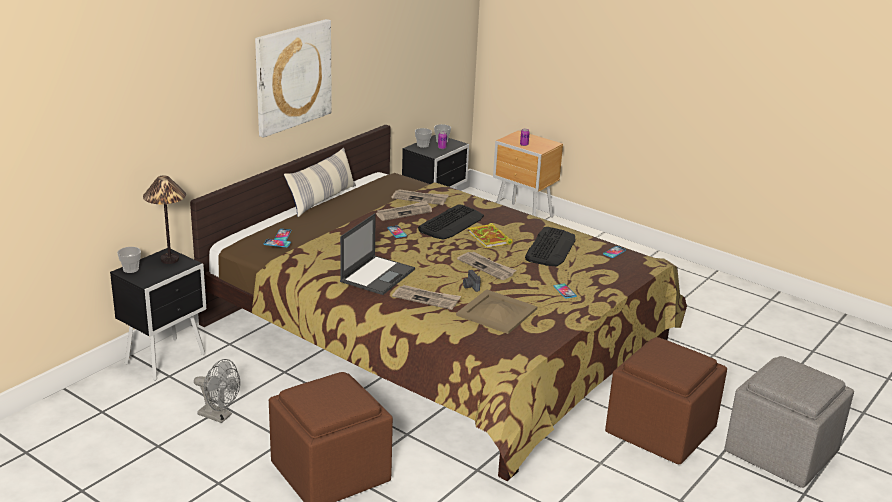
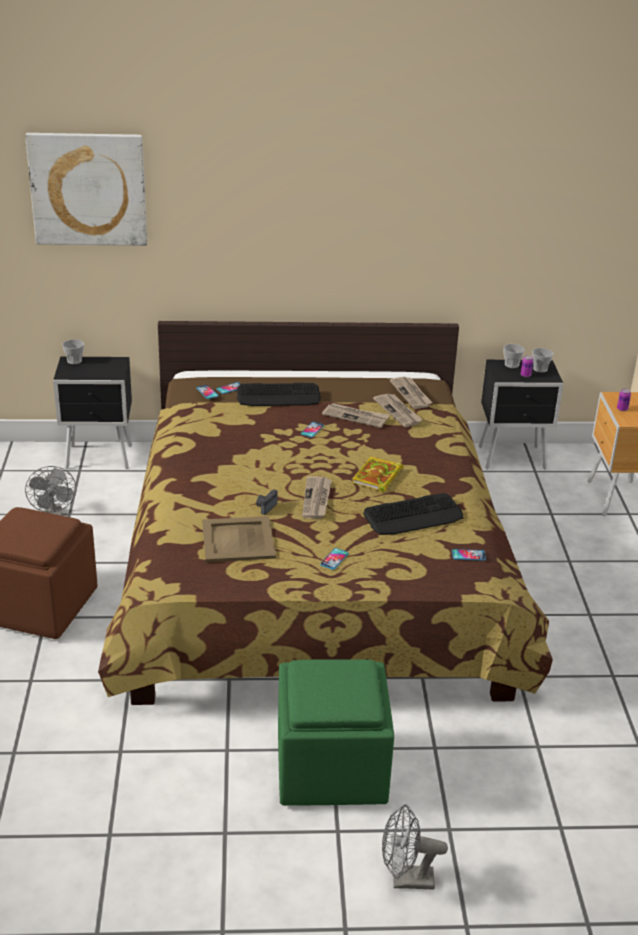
camera: 50 degrees right, 5 degrees up
table lamp [143,175,186,264] -> none
picture [255,19,332,138] -> picture moved to [25,133,147,246]
pillow [284,148,356,217] -> none
laptop [340,213,415,295] -> none
newspaper [392,285,461,310] -> newspaper moved to [390,377,433,409]
keyboard [418,204,484,240] -> keyboard moved to [237,383,321,406]
brown ottoman [605,337,727,464] -> green ottoman [278,659,394,806]
grey ottoman [724,356,854,488] -> grey fan [382,804,448,890]

